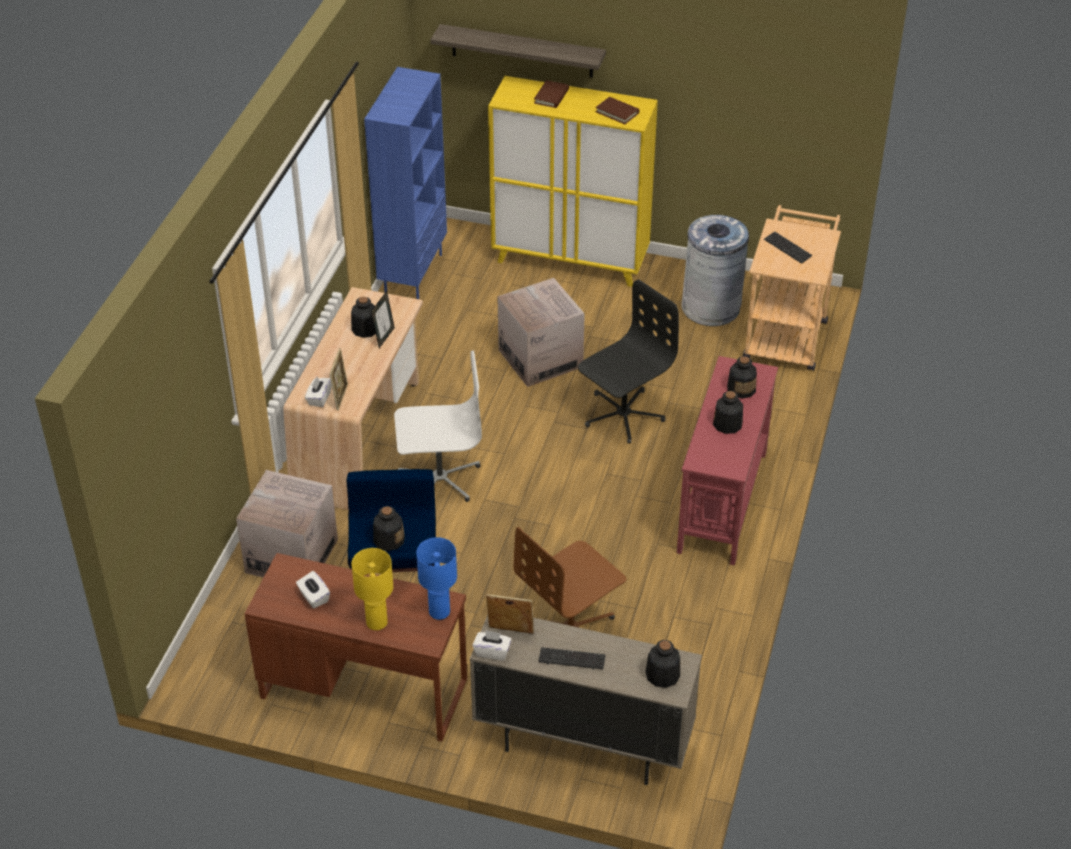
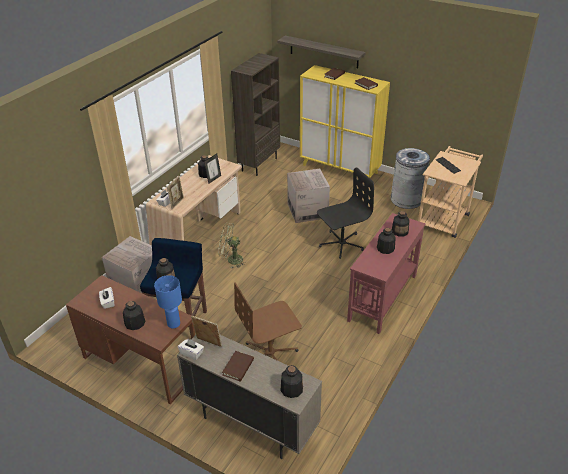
camera: 15 degrees right, 5 degrees down
yellow table lamp [351,548,393,630] -> bottle [123,301,145,330]
blue bookcase [364,67,447,299] -> brown bookcase [231,53,280,176]
white office chair [394,351,482,502] -> green fan [219,223,247,268]
keyboard [538,647,606,670] -> brown book [222,351,254,382]

